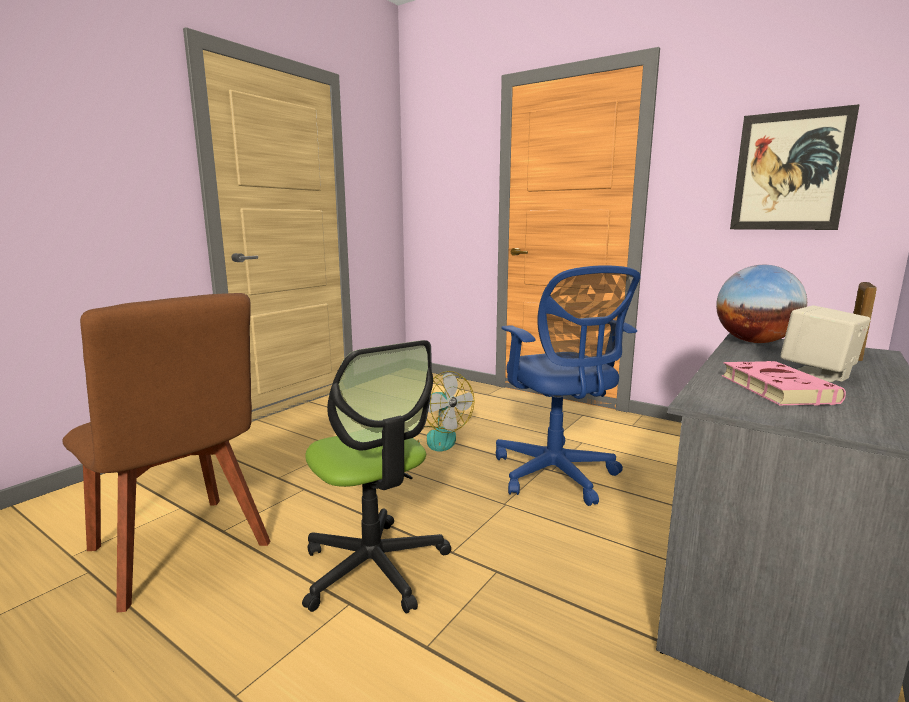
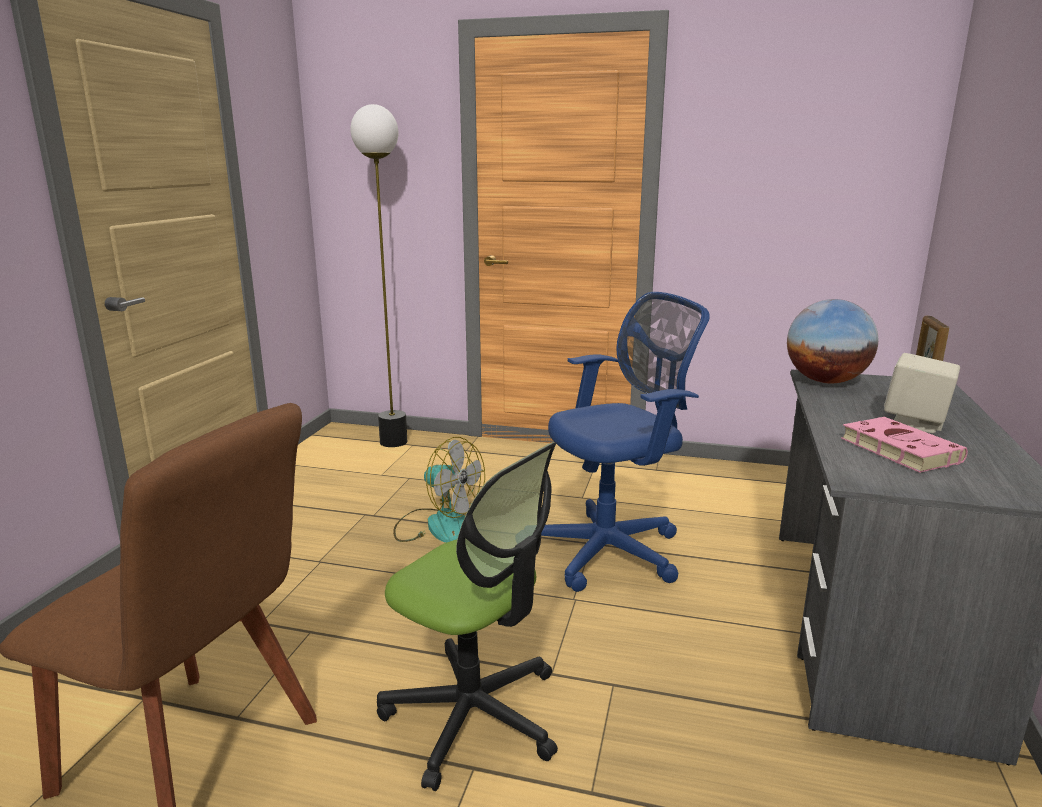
camera: 20 degrees left, 5 degrees up
blue office chair [496,265,641,506] -> blue office chair turned 75 degrees counterclockwise [541,292,710,592]
picture [730,104,860,230] -> none
none -> floor lamp [350,104,407,447]

